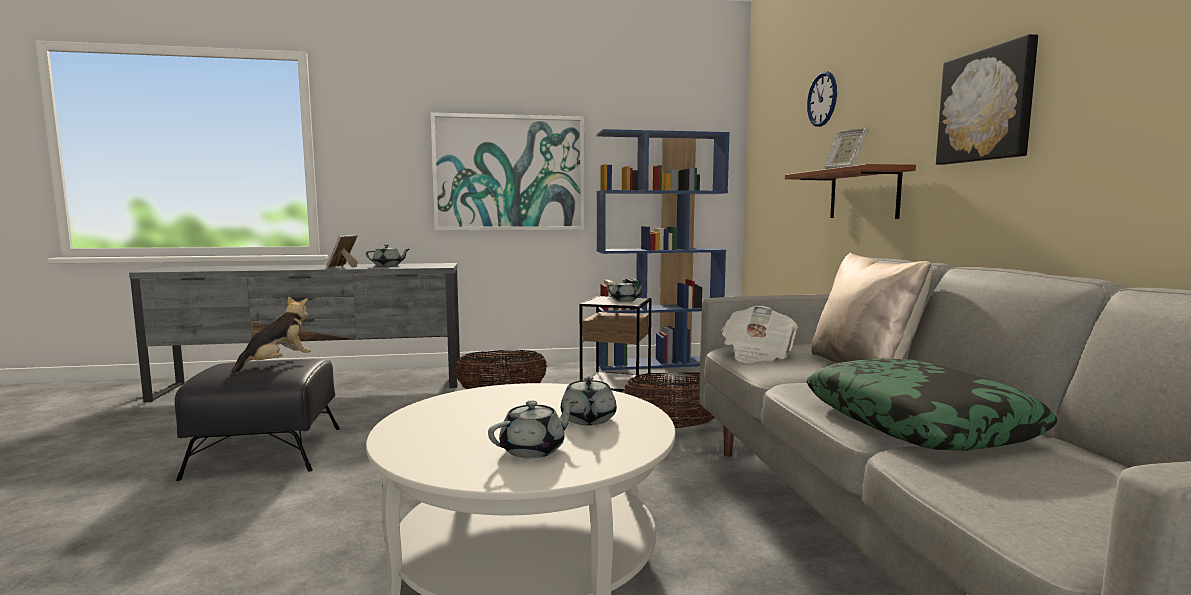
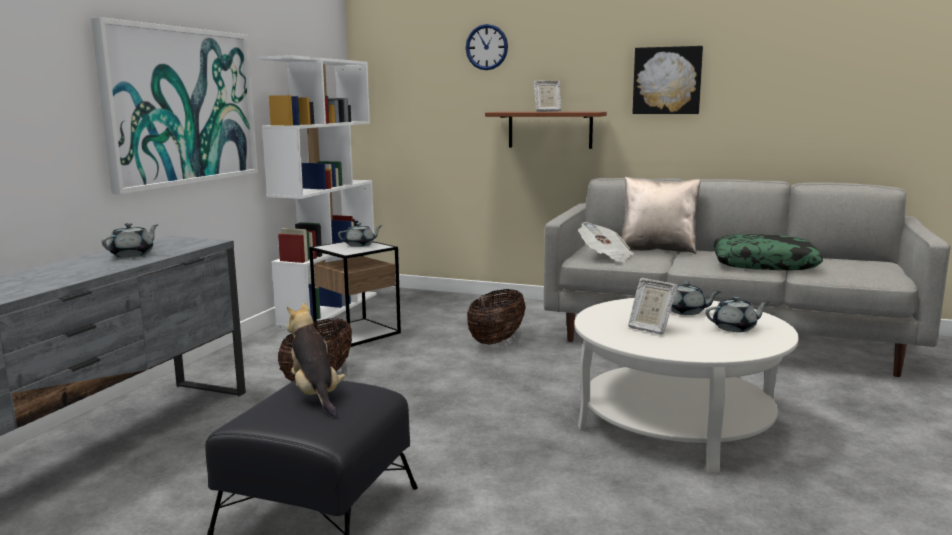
camera: 60 degrees left, 5 degrees up
picture frame [326,235,358,267] -> picture frame moved to [628,278,678,335]
grey teapot [488,400,577,458] -> grey teapot turned 90 degrees clockwise [705,296,769,332]
blue bookcase [597,129,730,370] -> white bookcase [257,55,377,327]

